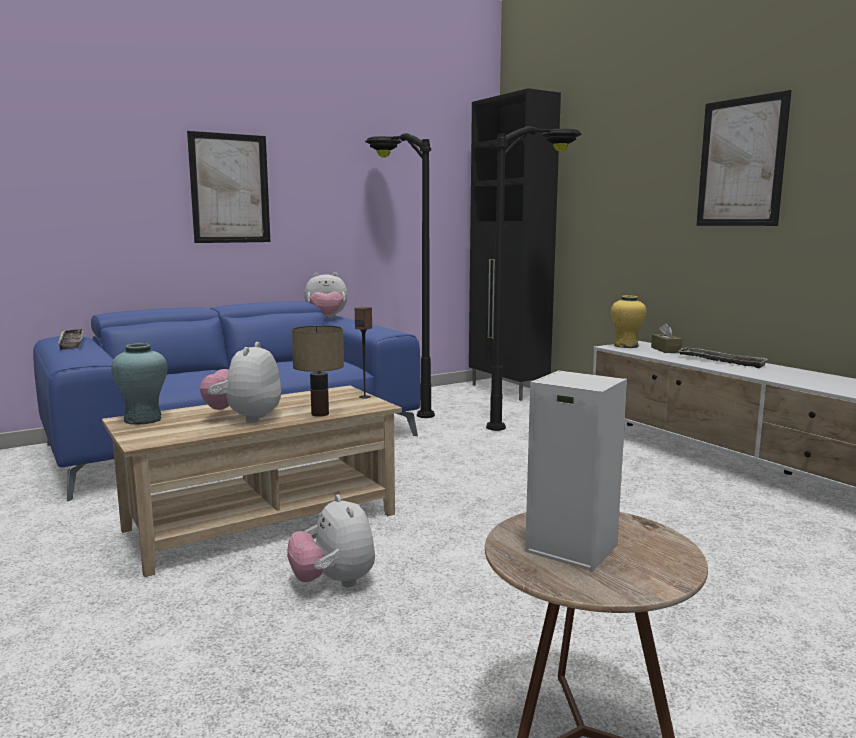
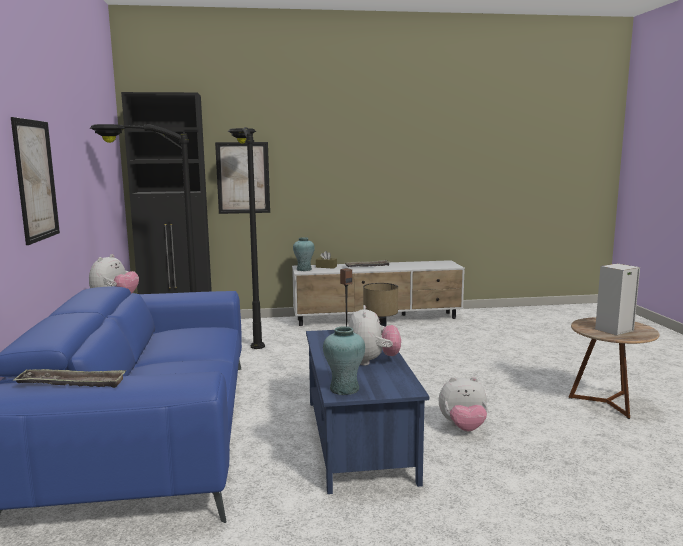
camera: 65 degrees left, 0 degrees up
beige coffee table [102,385,402,577] -> blue coffee table [306,330,429,494]
plush toy [200,342,281,423] -> plush toy turned 120 degrees counterclockwise [349,305,401,365]
yellow vase [611,295,646,348] -> turquoise vase [293,237,315,271]
picture [696,90,792,226] -> picture moved to [215,142,270,214]

